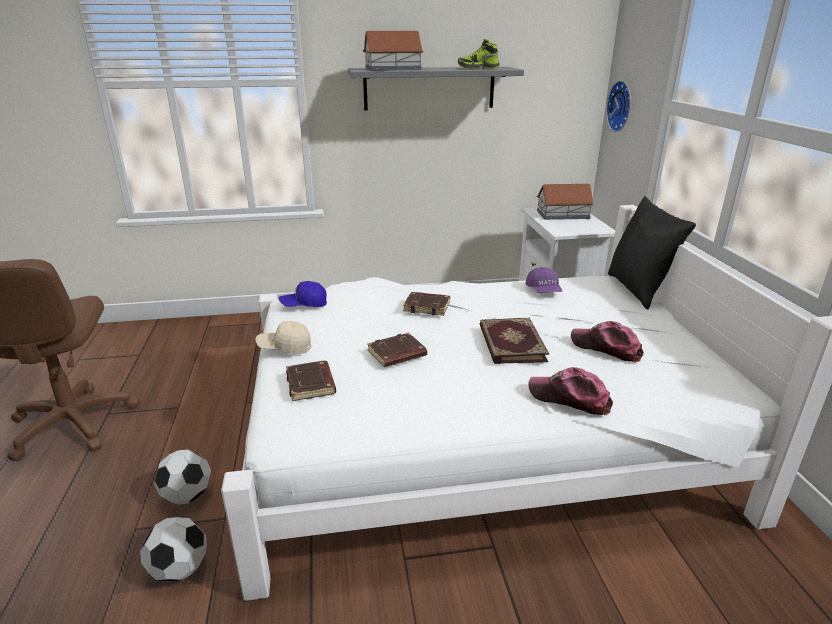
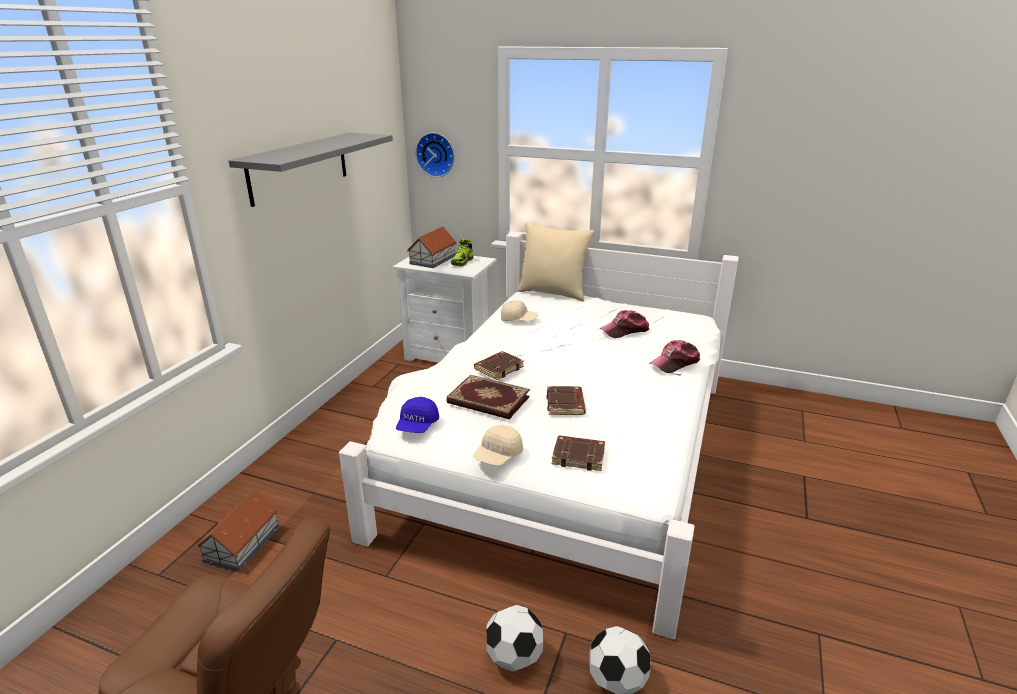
camera: 60 degrees left, 0 degrees up
toy house [363,31,423,71] -> toy house moved to [195,490,279,572]
shoe [458,39,500,69] -> shoe moved to [451,239,473,267]
book [479,318,549,364] -> book moved to [446,375,530,419]
purple cap [525,267,562,293] -> beige cap [501,300,539,321]
black pillow [608,196,696,310] -> beige pillow [517,222,594,301]

